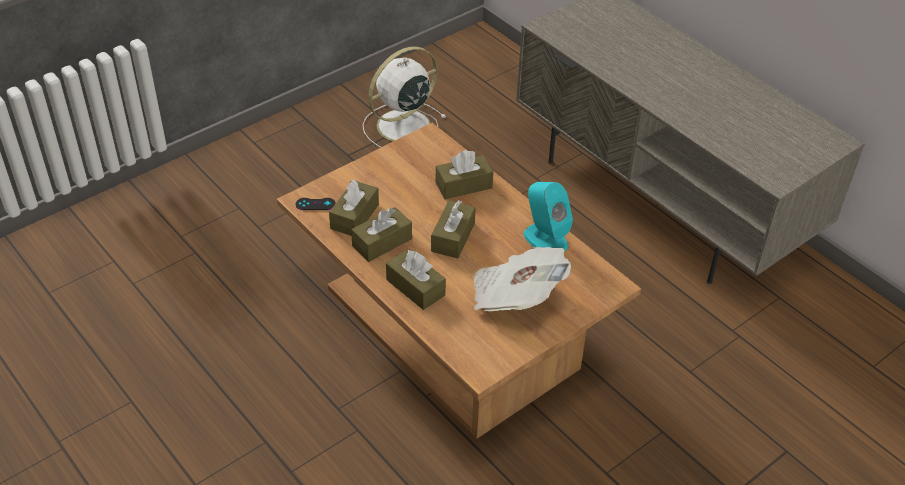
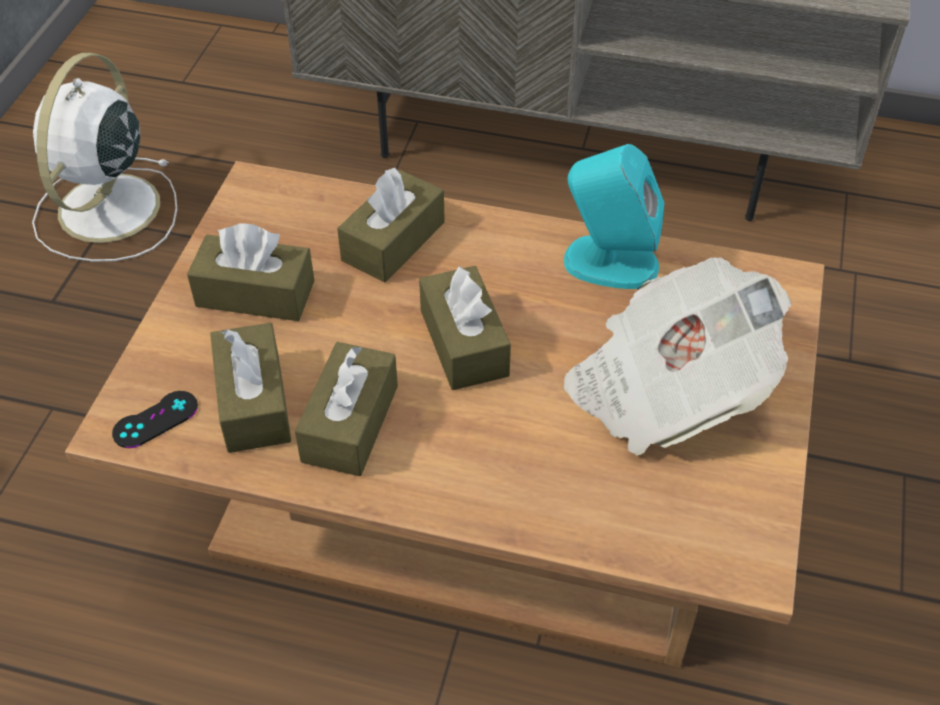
camera: 35 degrees left, 5 degrees up
brown tissue box [386,249,446,310] -> brown tissue box moved to [187,223,314,321]

